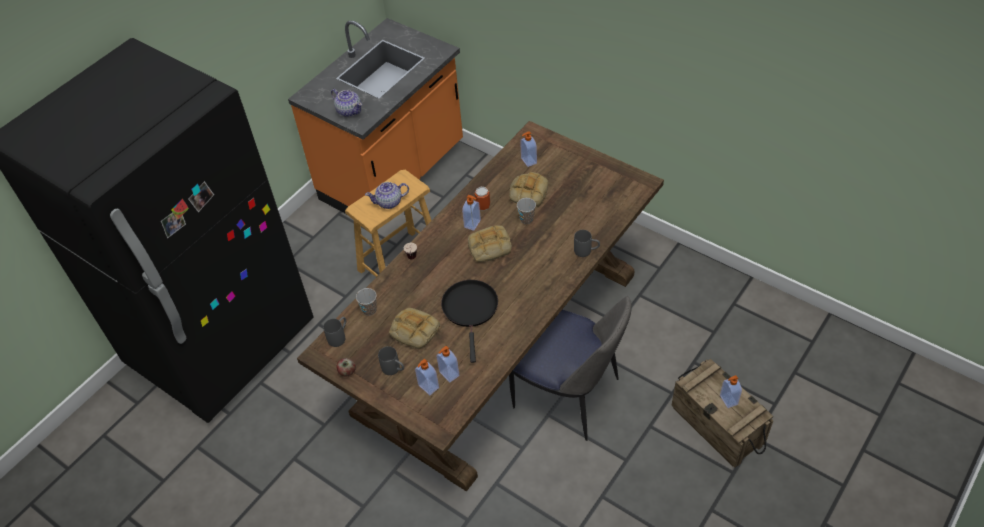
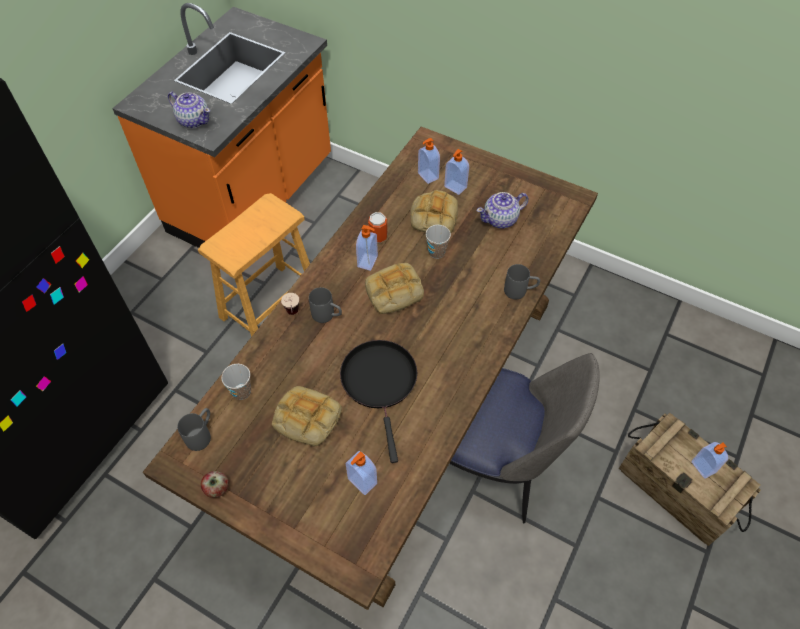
camera: 10 degrees left, 5 degrees up
teapot [365,182,409,209] -> teapot moved to [477,192,528,229]
grey mug [378,346,404,375] -> grey mug moved to [309,287,342,323]
soap dispenser [415,359,439,395] -> soap dispenser moved to [444,149,469,195]

